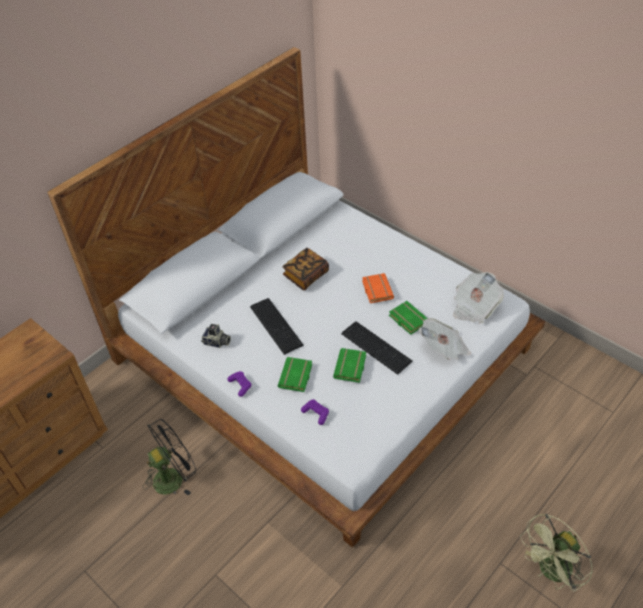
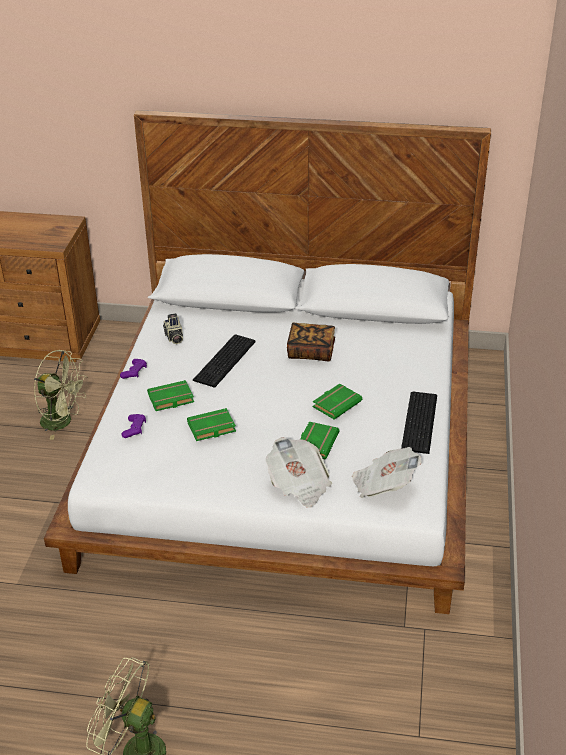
camera: 55 degrees right, 10 degrees down
black fan [143,419,196,495] -> green fan [34,350,88,440]
keyboard [341,321,413,375] -> keyboard moved to [401,392,437,454]
orange book [362,273,394,303] -> green book [313,384,362,420]

